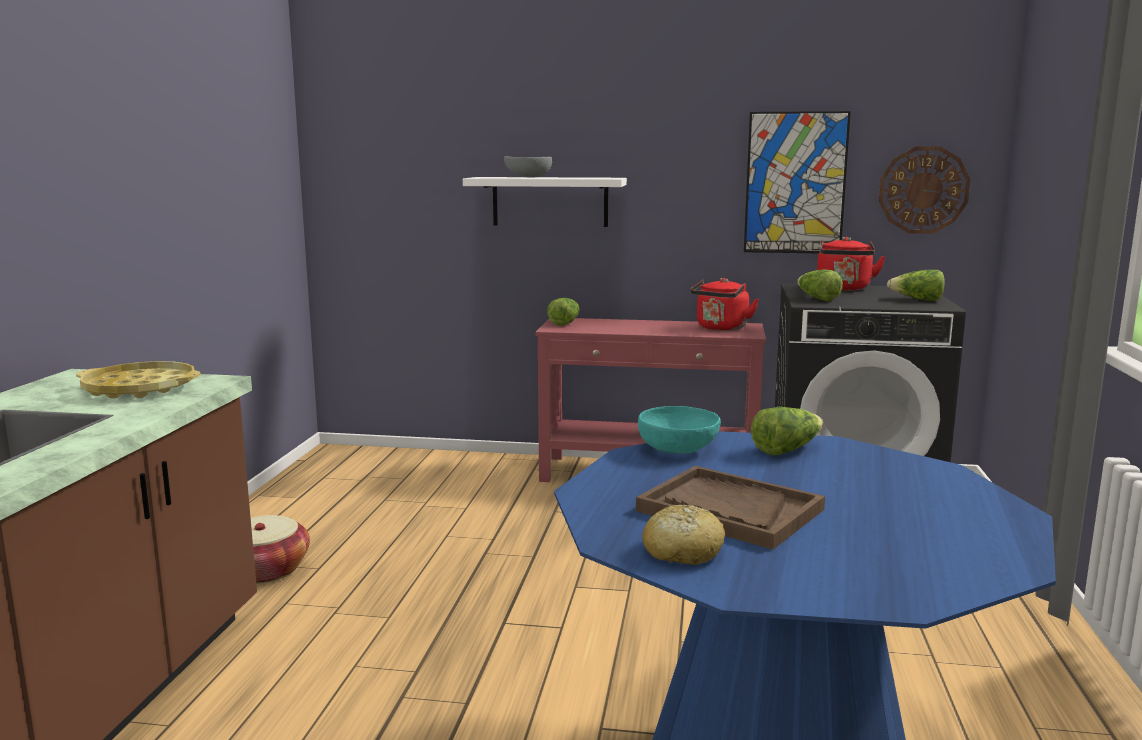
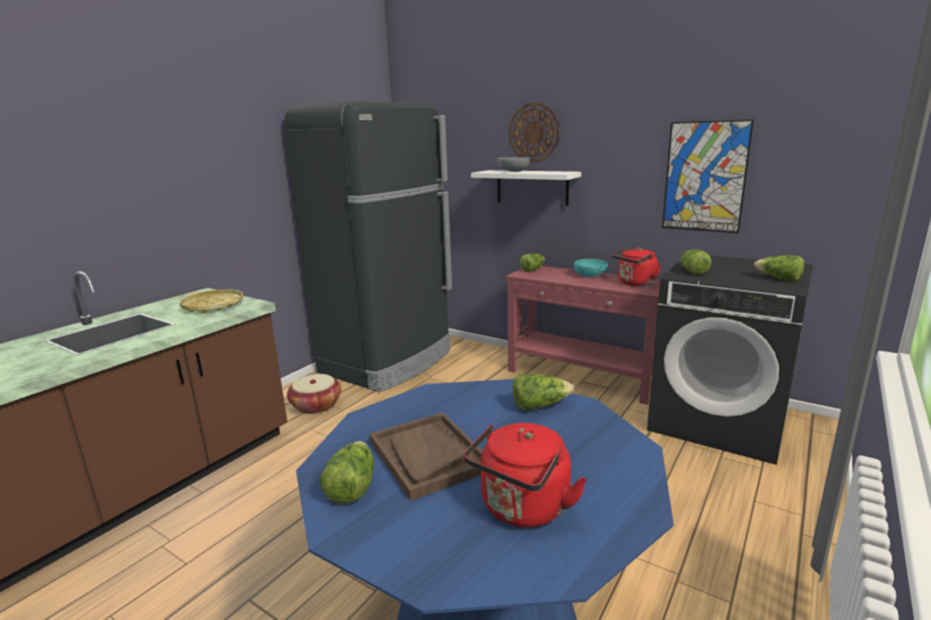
camera: 25 degrees right, 5 degrees up
turquoise bowl [638,406,721,454] -> turquoise bowl moved to [574,259,608,277]
bread [642,505,725,565] -> lettuce [320,441,374,504]
red kettle [817,237,886,291] -> red kettle moved to [464,423,587,527]
wall clock [879,146,971,234] -> wall clock moved to [509,103,560,162]
none -> black fridge [284,101,452,392]

